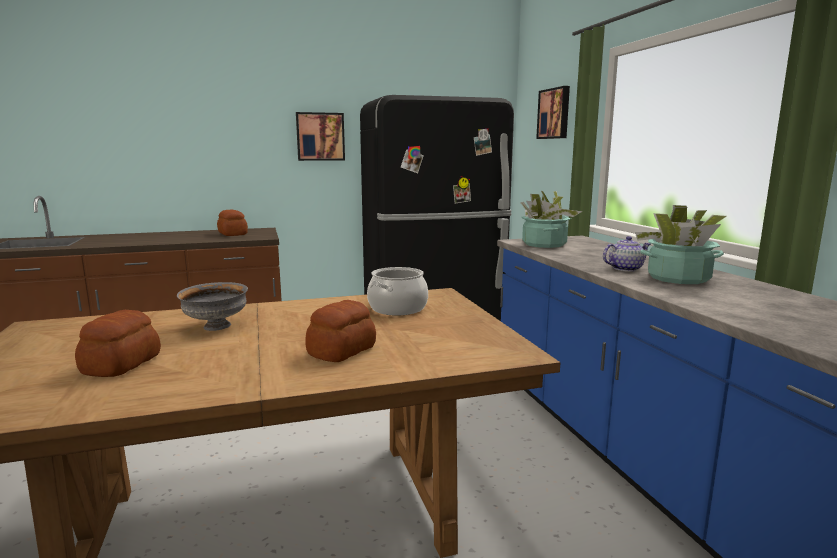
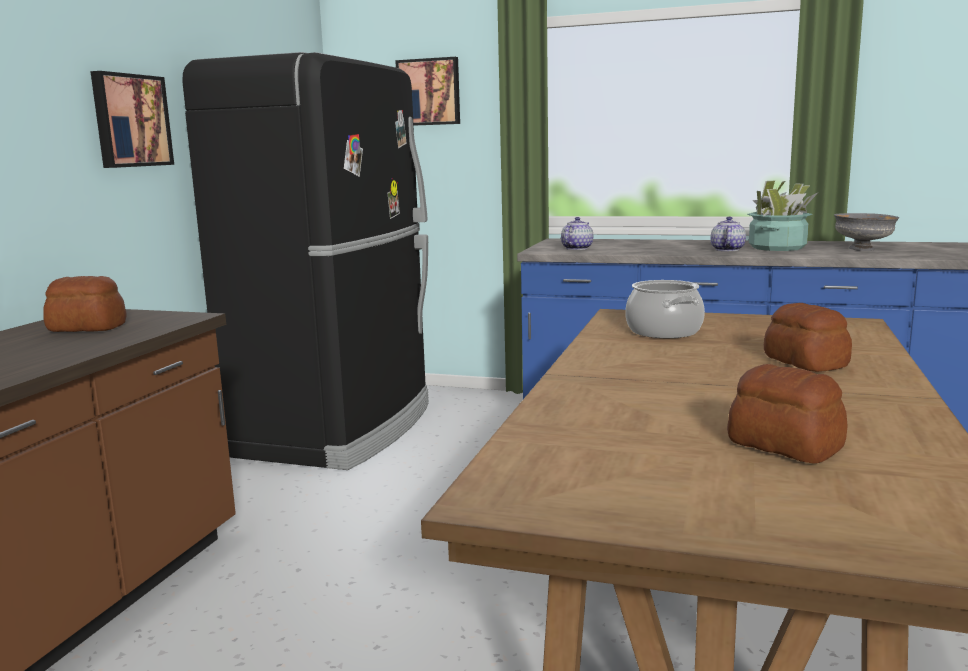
camera: 55 degrees left, 0 degrees up
grey bowl [177,282,248,331] -> grey bowl moved to [834,213,899,251]
potted plant [520,191,583,248] -> teapot [561,217,593,250]

